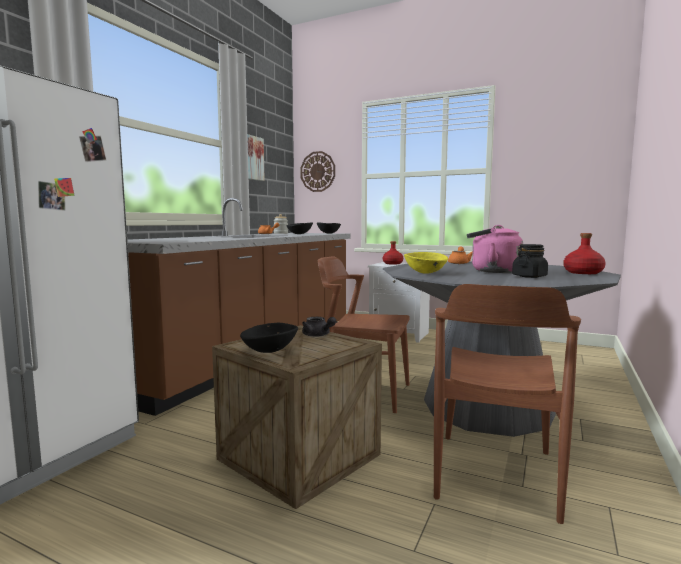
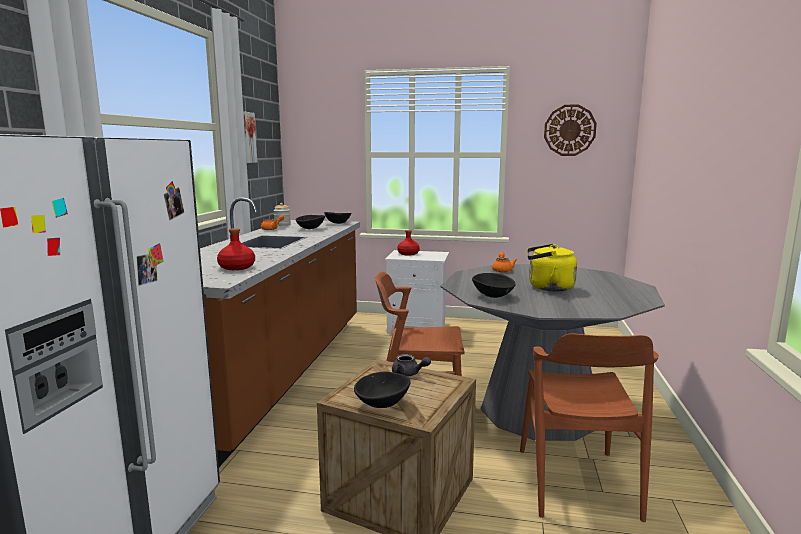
camera: 15 degrees left, 5 degrees up
wall clock [301,151,335,192] -> wall clock moved to [544,104,597,156]
yellow bowl [404,252,448,274] -> black bowl [472,273,516,298]
pink kettle [467,225,523,273] -> yellow kettle [527,244,577,291]
black jar [512,244,548,278] -> none
red bottle [564,233,606,274] -> red bottle moved to [217,228,255,270]

